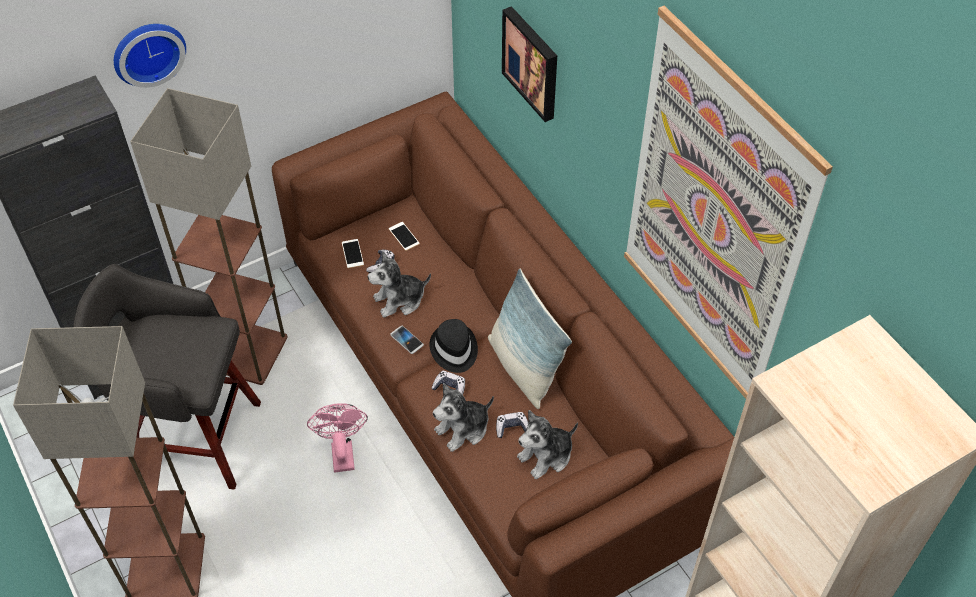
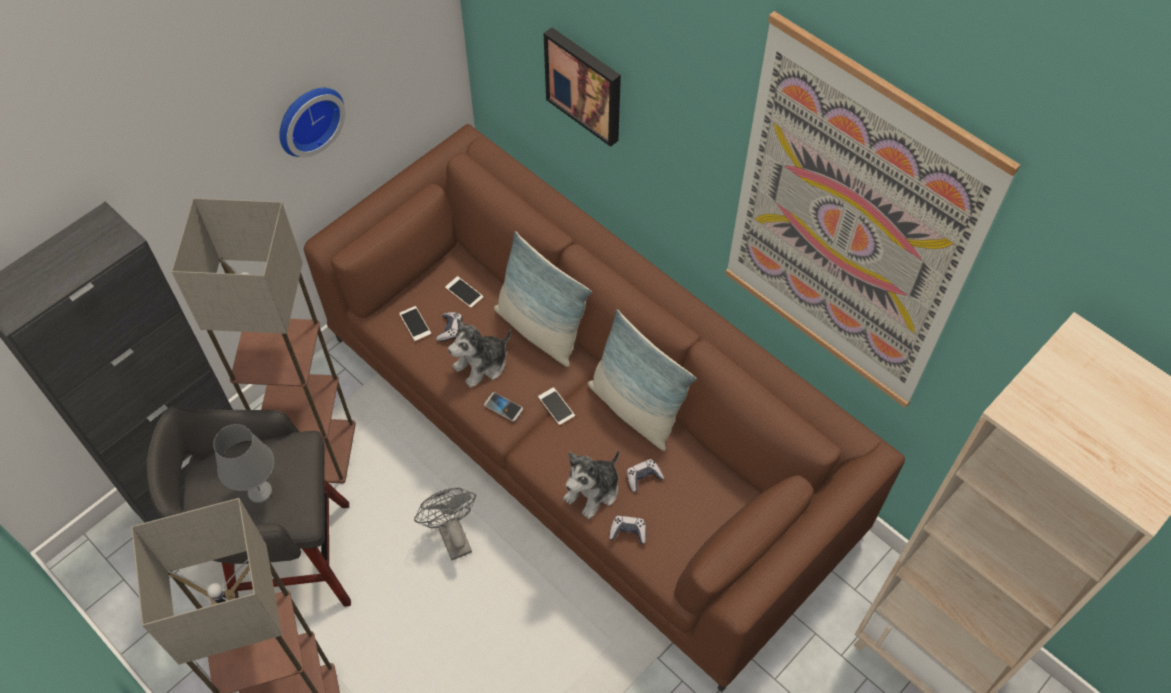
camera: 15 degrees left, 5 degrees up
wall clock [114,24,186,88] -> wall clock moved to [279,88,346,157]
pink fan [307,403,368,473] -> grey fan [414,488,476,560]
black hat [429,319,478,373] -> phone [538,387,575,425]
game controller [431,371,465,395] -> game controller moved to [609,516,646,544]
plush toy [517,410,578,479] -> none
none -> grey table lamp [213,424,274,503]
none -> pillow [494,231,592,367]

